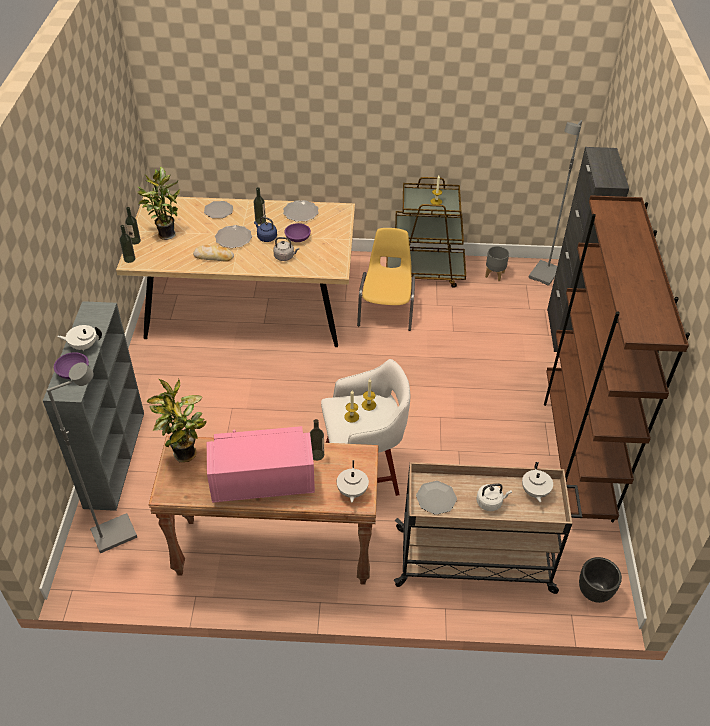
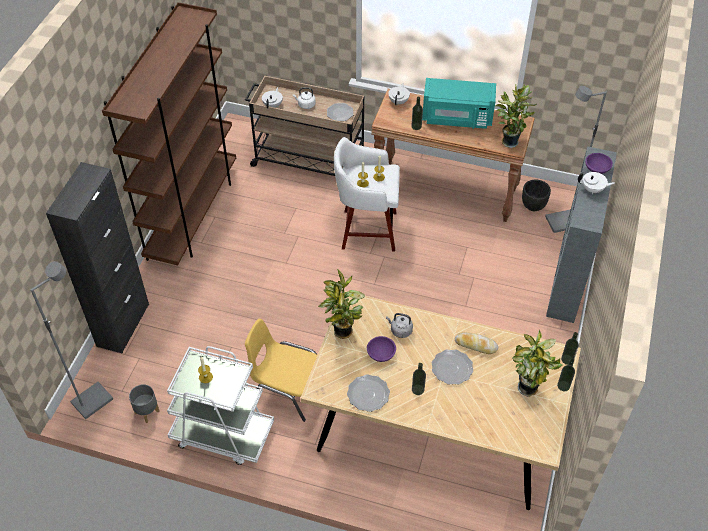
camera: 165 degrees left, 5 degrees up
plate [204,201,233,218] -> none
pink microwave [207,426,315,503] -> turquoise microwave [422,78,496,129]
blue kettle [254,216,277,242] -> none
yellow chair [357,228,415,331] -> yellow chair turned 90 degrees clockwise [245,319,317,422]
brown cart [386,177,466,288] -> white cart [167,346,274,465]
black planter [579,557,622,603] -> black planter moved to [522,180,551,211]
none -> potted plant [318,269,365,339]

